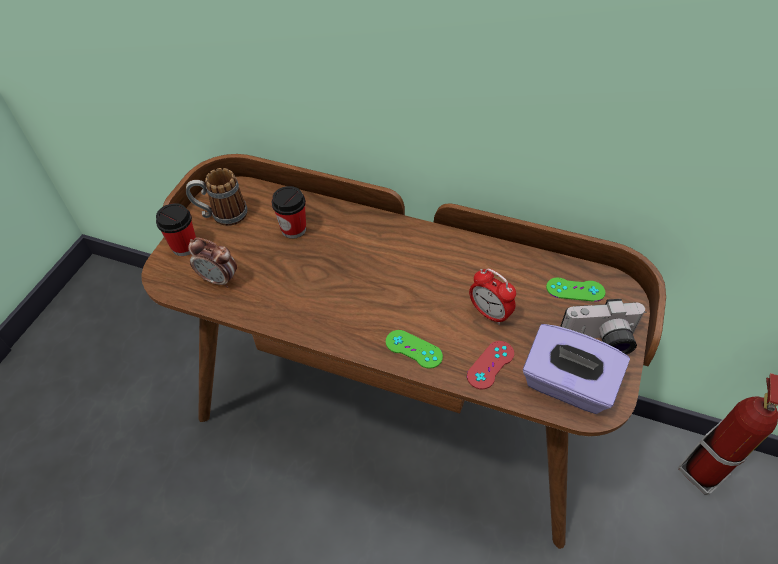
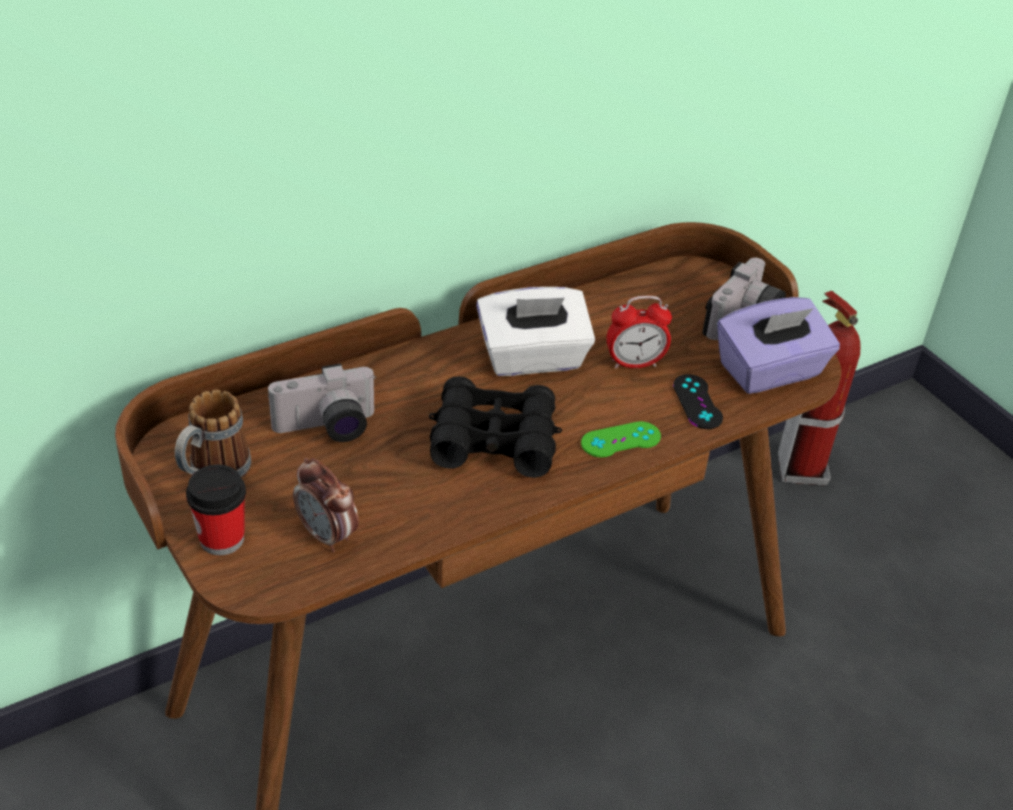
camera: 55 degrees left, 10 degrees down
alarm clock [188,238,237,288] -> alarm clock turned 75 degrees clockwise [293,458,359,553]
cup [272,186,306,239] -> camera [268,363,377,442]
red game controller [467,341,514,389] -> black game controller [673,374,723,429]
green game controller [546,278,605,302] -> none
none -> black binoculars [429,376,562,478]
none -> white tissue box [476,287,595,376]

